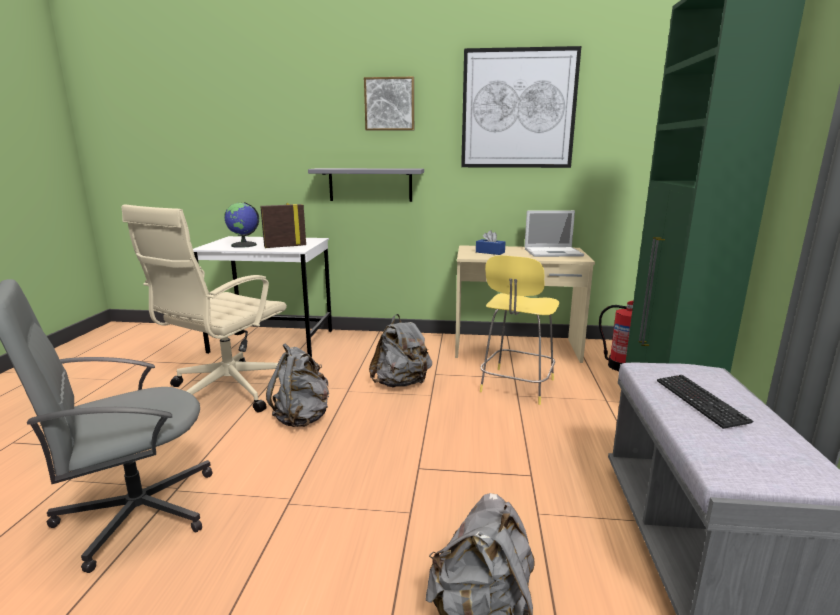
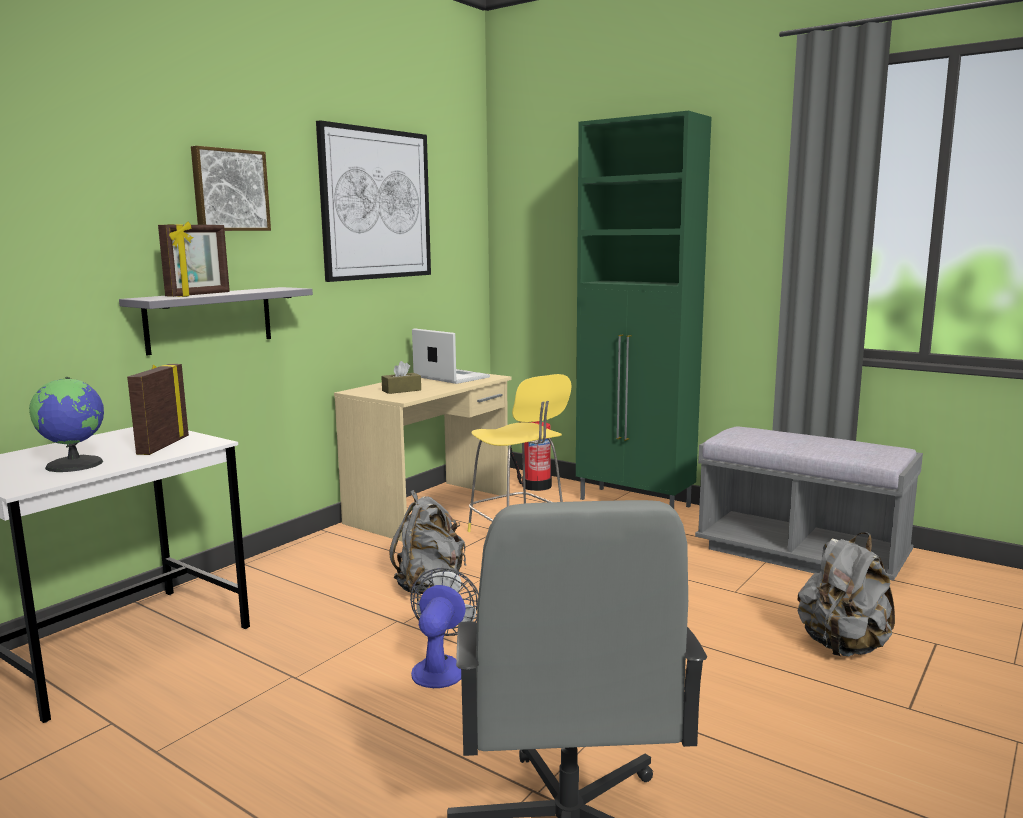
camera: 60 degrees left, 5 degrees down
beige office chair [122,205,287,413] -> none
grey backpack [266,343,329,427] -> fan [410,568,479,688]
blue tissue box [476,230,505,255] -> brown tissue box [381,361,421,394]
laptop [525,210,584,257] -> laptop turned 75 degrees counterclockwise [412,328,490,384]
keyboard [657,375,753,429] -> none
none -> picture frame [158,222,230,297]

